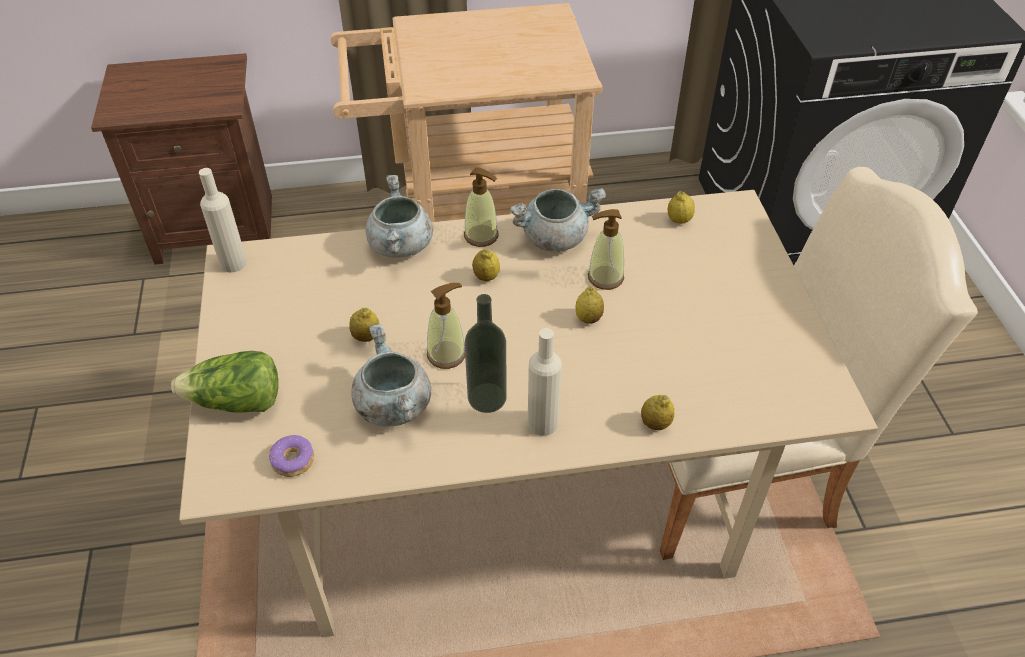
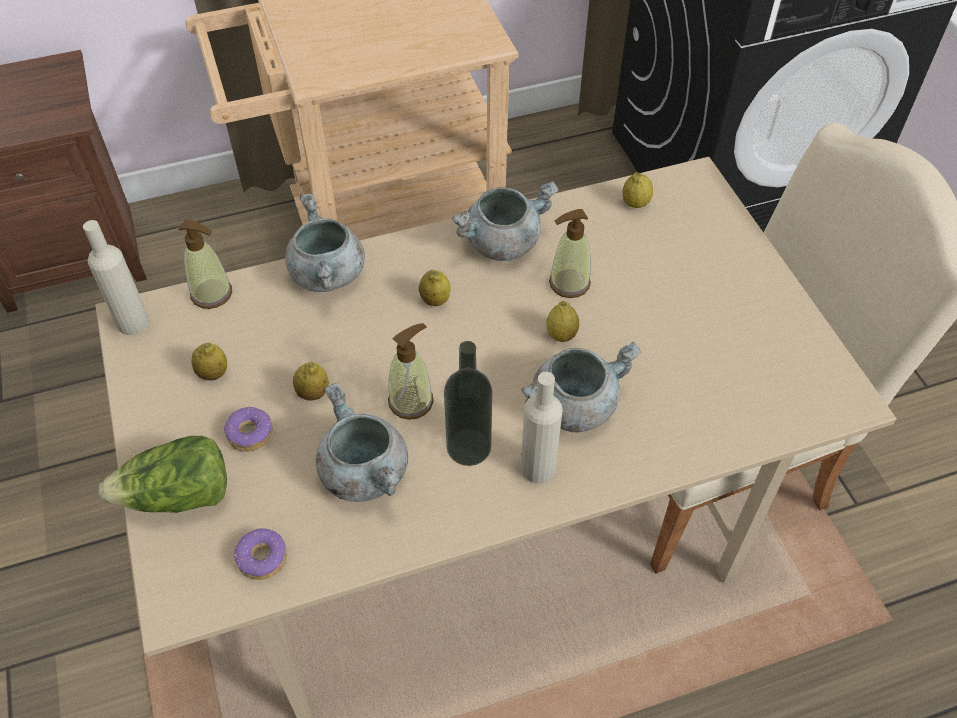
camera: 10 degrees left, 5 degrees up
soap dispenser [464,168,499,247] -> soap dispenser moved to [178,220,232,309]
lemon [641,395,674,430] -> lemon moved to [191,343,227,380]
none -> donut [224,407,273,451]
none -> grey cooking pot [521,341,641,432]

